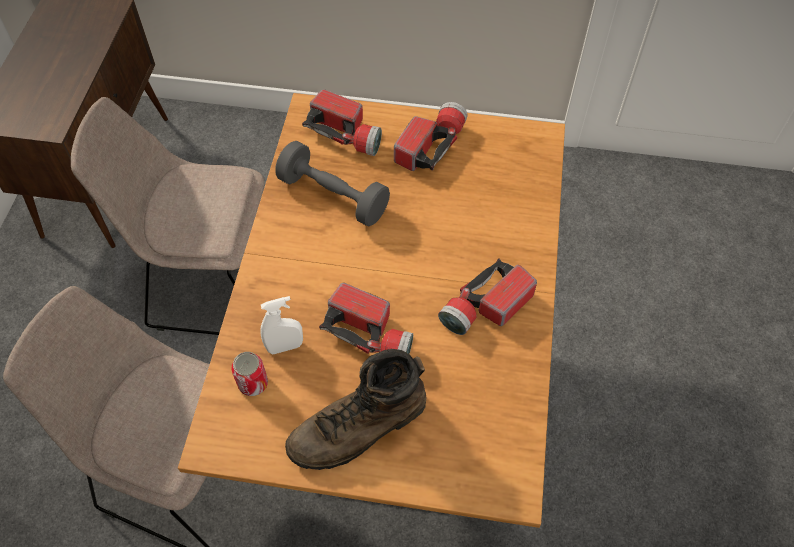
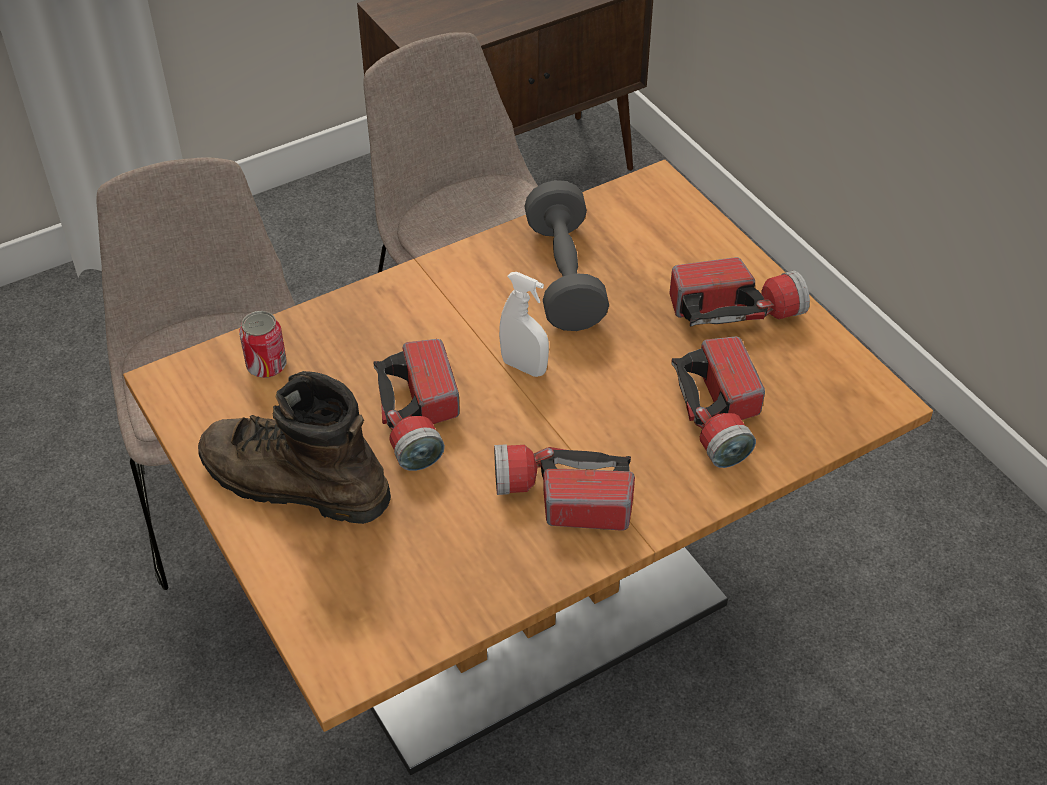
camera: 50 degrees right, 10 degrees down
white spray bottle [261,296,303,354] -> white spray bottle moved to [499,272,549,377]
flashlight [302,89,382,156] -> flashlight moved to [671,337,765,468]

